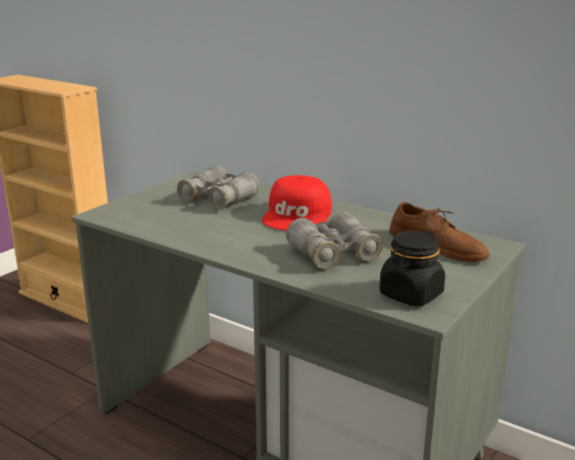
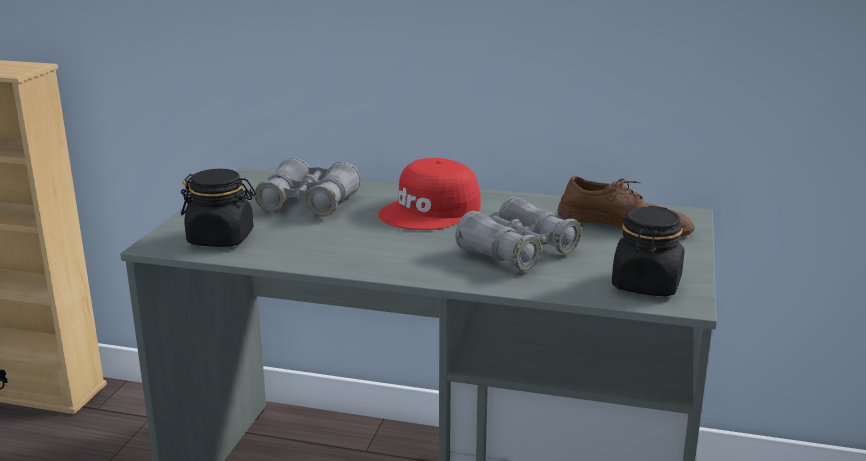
camera: 20 degrees left, 0 degrees up
red cap [262,175,332,231] -> red cap turned 45 degrees clockwise [378,158,481,230]
none -> black jar [181,169,256,247]

